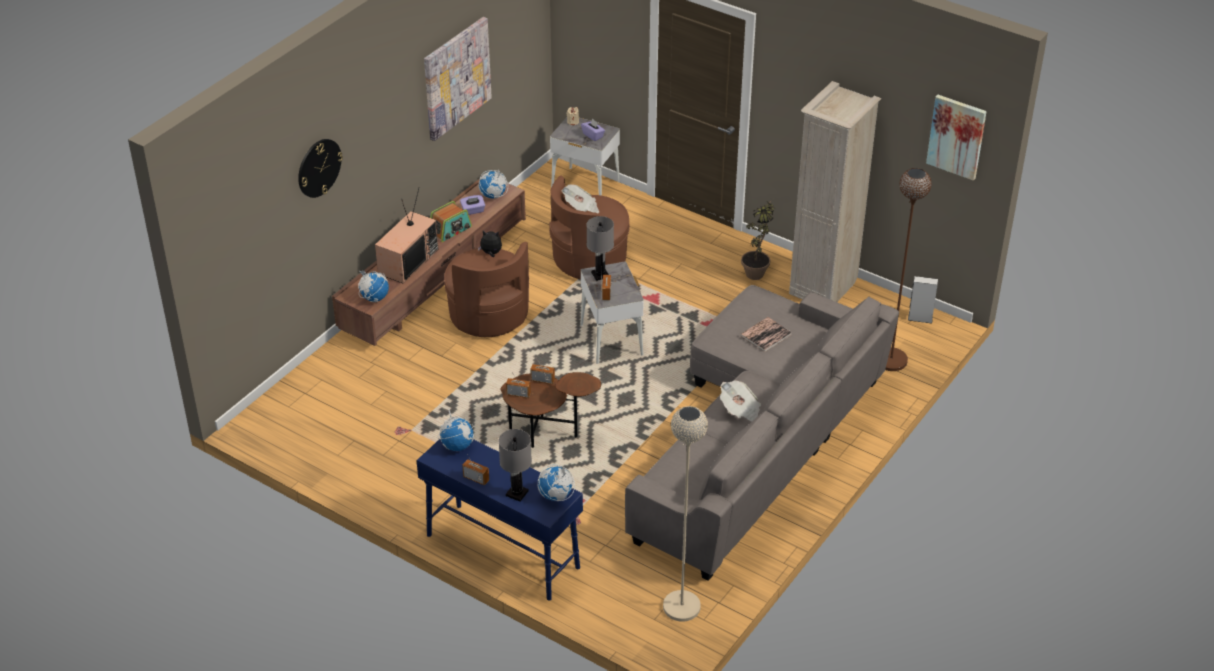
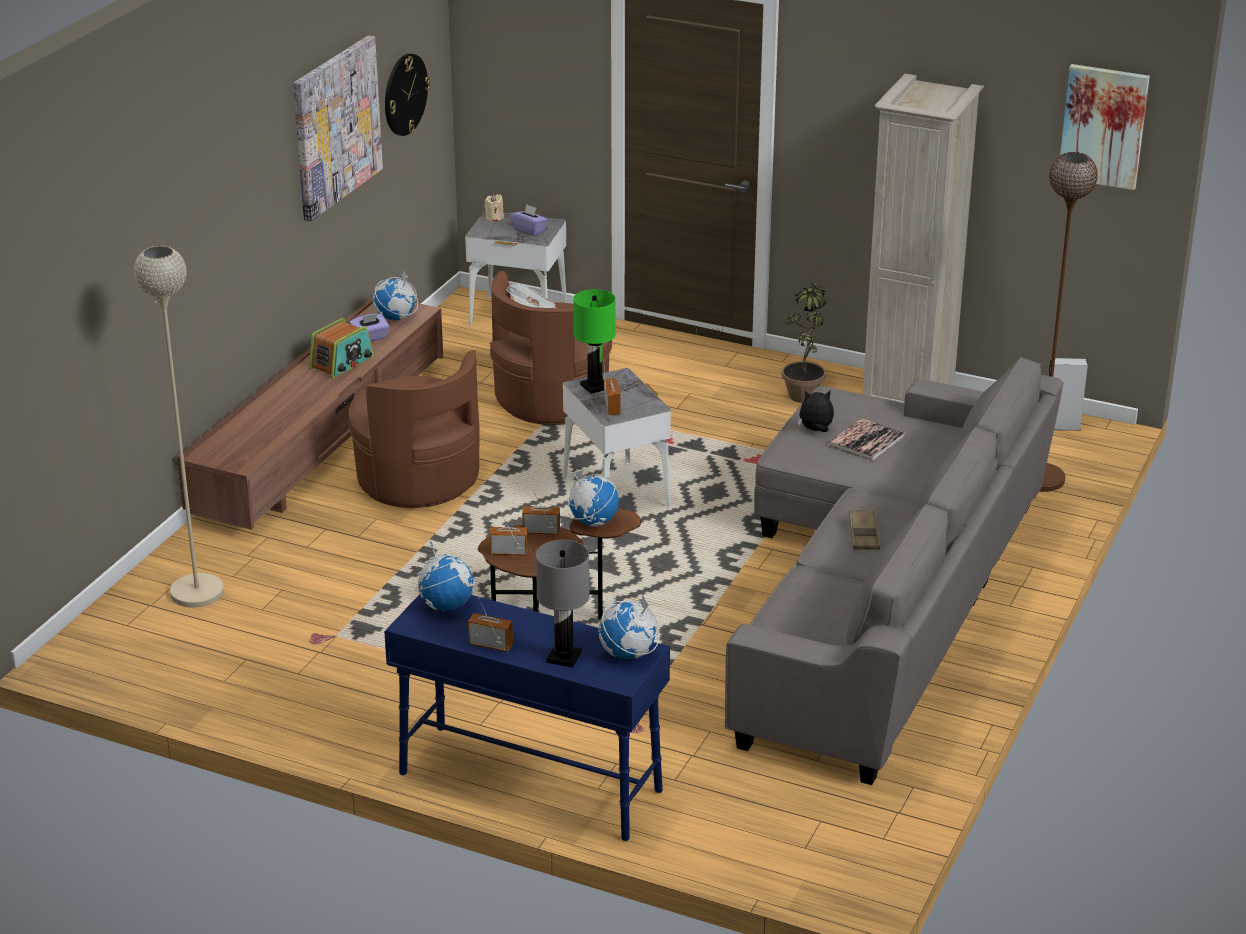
camera: 10 degrees left, 10 degrees down
wall clock [298,139,343,198] -> wall clock moved to [385,54,430,136]
globe [358,271,389,302] -> globe moved to [567,470,619,527]
television [375,189,438,283] -> none
plush toy [478,231,502,257] -> plush toy moved to [798,390,834,432]
grey table lamp [586,216,614,281] -> green table lamp [573,289,616,394]
beige floor lamp [663,406,708,622] -> beige floor lamp moved to [134,246,224,608]
newspaper [720,380,761,422] -> brown tray [849,509,880,550]

